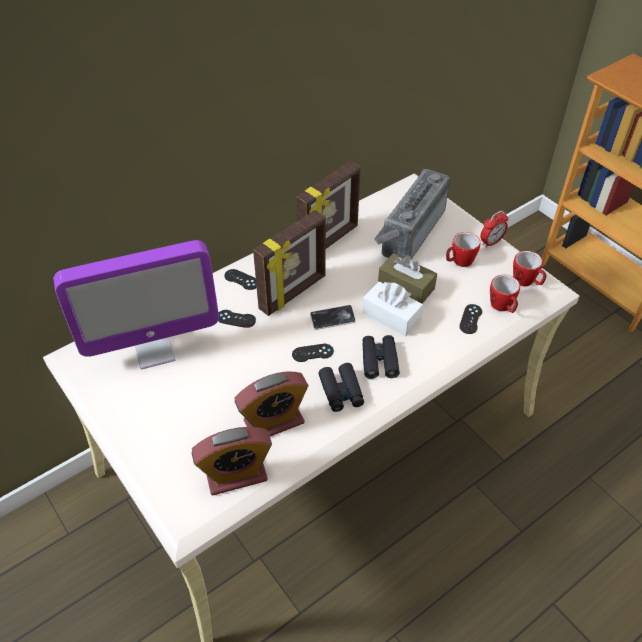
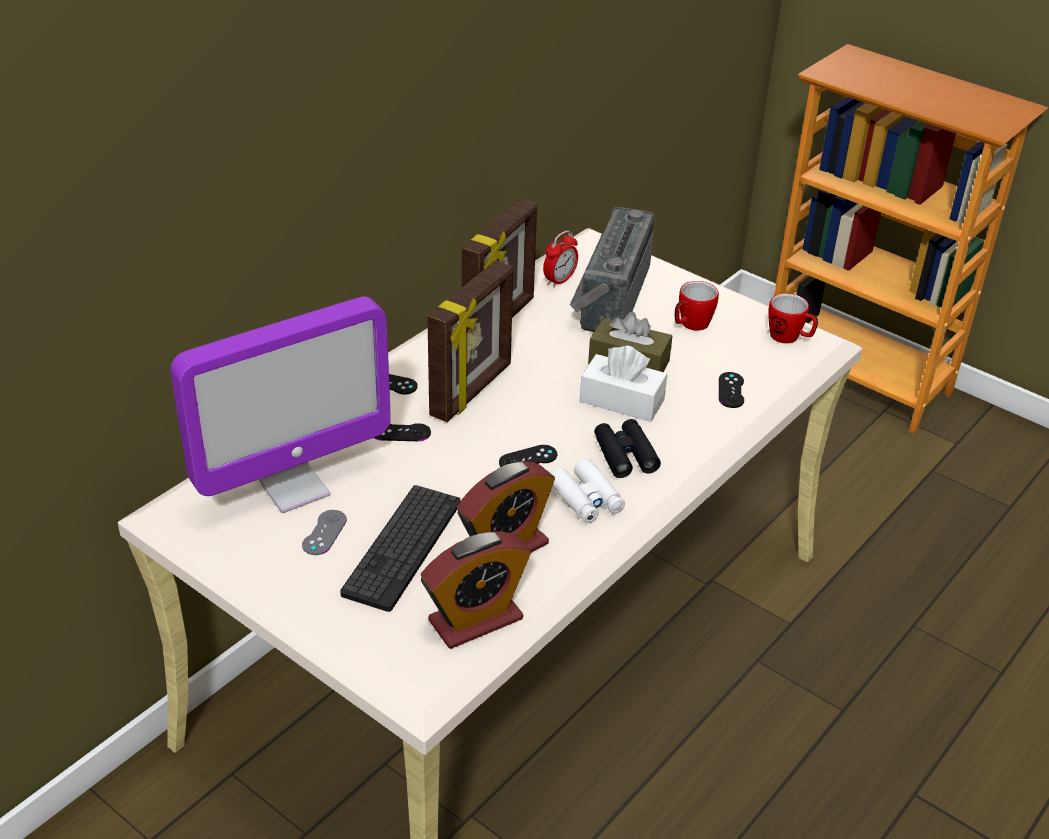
camera: 15 degrees left, 10 degrees down
phone [310,305,356,330] -> none
black binoculars [318,363,364,412] -> white binoculars [551,458,625,523]
alarm clock [480,210,509,248] -> alarm clock moved to [543,230,578,288]
mug [490,275,520,313] -> none
none -> grey game controller [302,510,347,555]
none -> keyboard [340,485,461,612]

